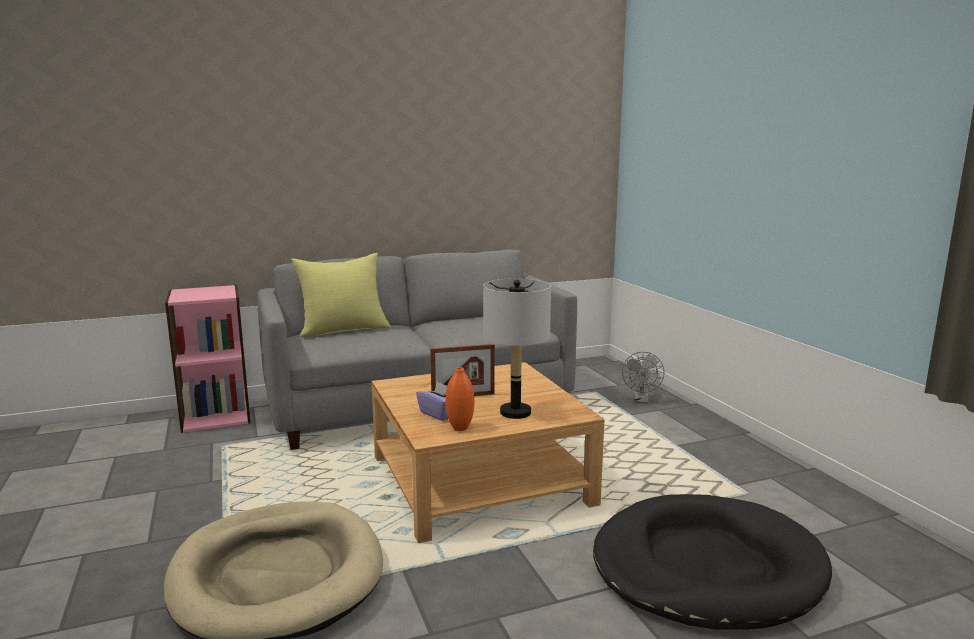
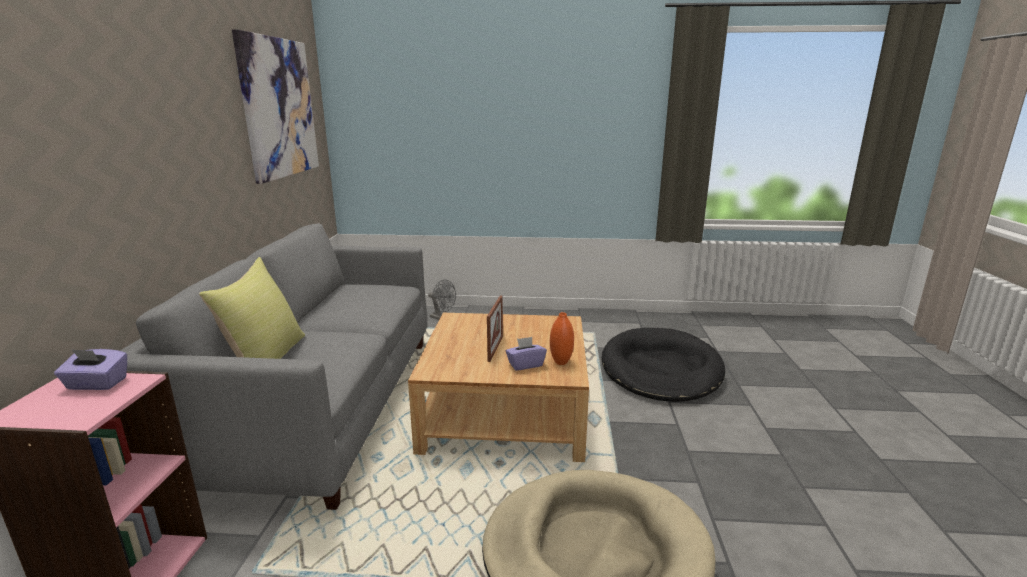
camera: 65 degrees left, 5 degrees up
grey table lamp [483,278,551,419] -> none
none -> purple tissue box [54,349,127,390]
none -> picture [232,29,319,184]

